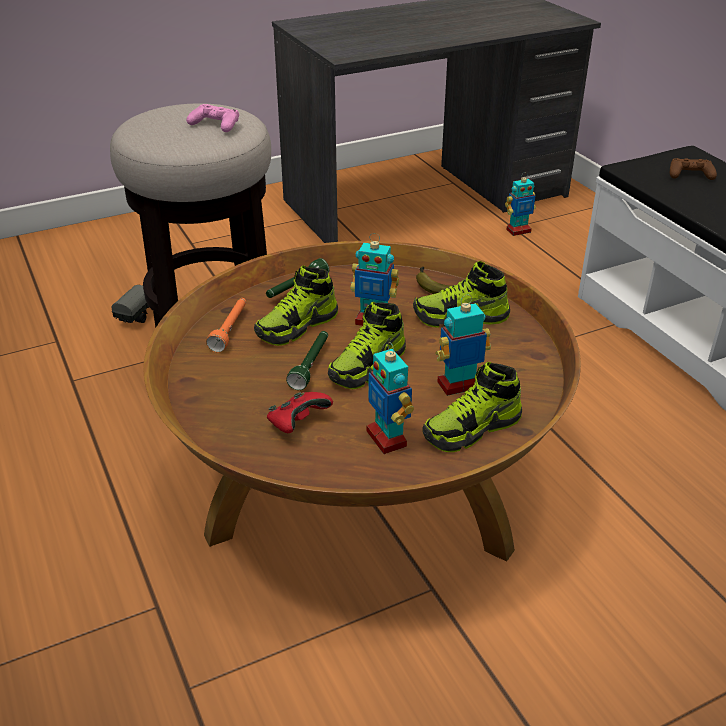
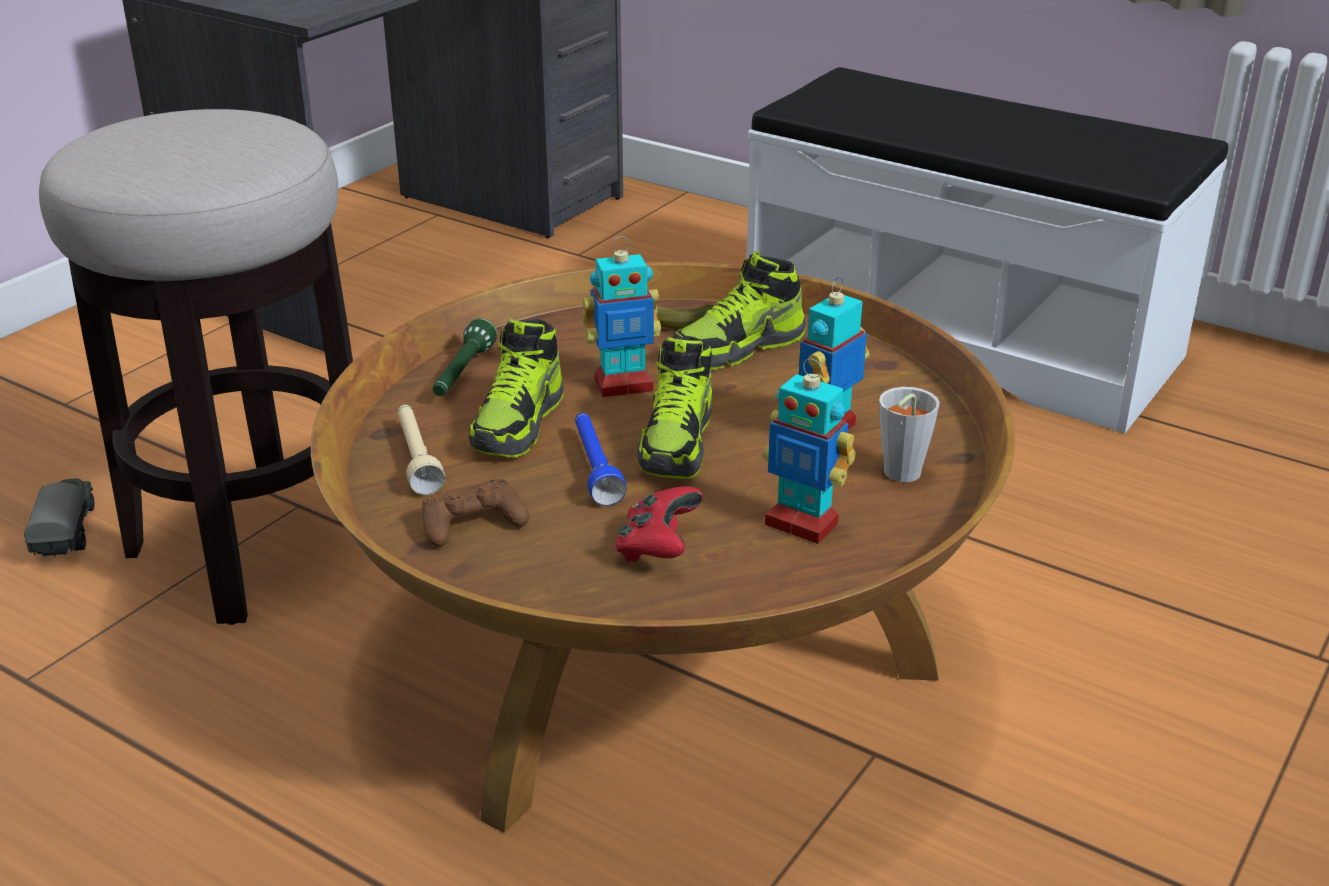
camera: 30 degrees left, 5 degrees down
pink game controller [186,104,239,132] -> none
orange flashlight [206,298,246,352] -> beige flashlight [398,405,445,495]
green flashlight [286,331,328,390] -> blue flashlight [575,413,627,506]
shoe [422,362,522,452] -> grey cup [879,387,940,482]
toy robot [505,172,536,236] -> none
brown game controller [670,158,717,180] -> brown game controller moved to [422,479,529,547]

